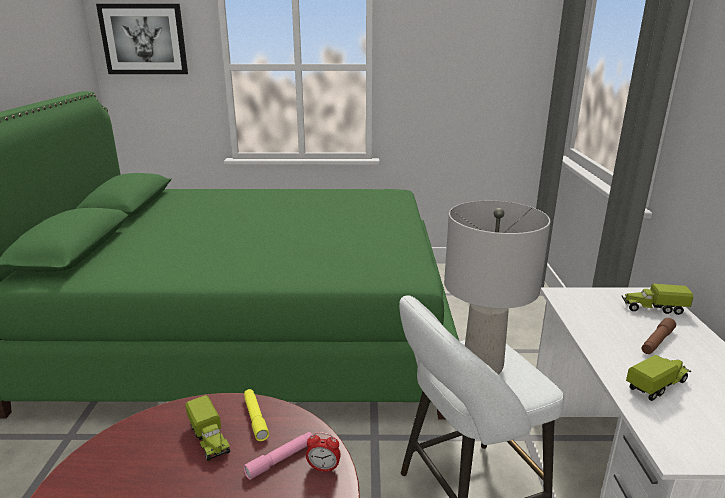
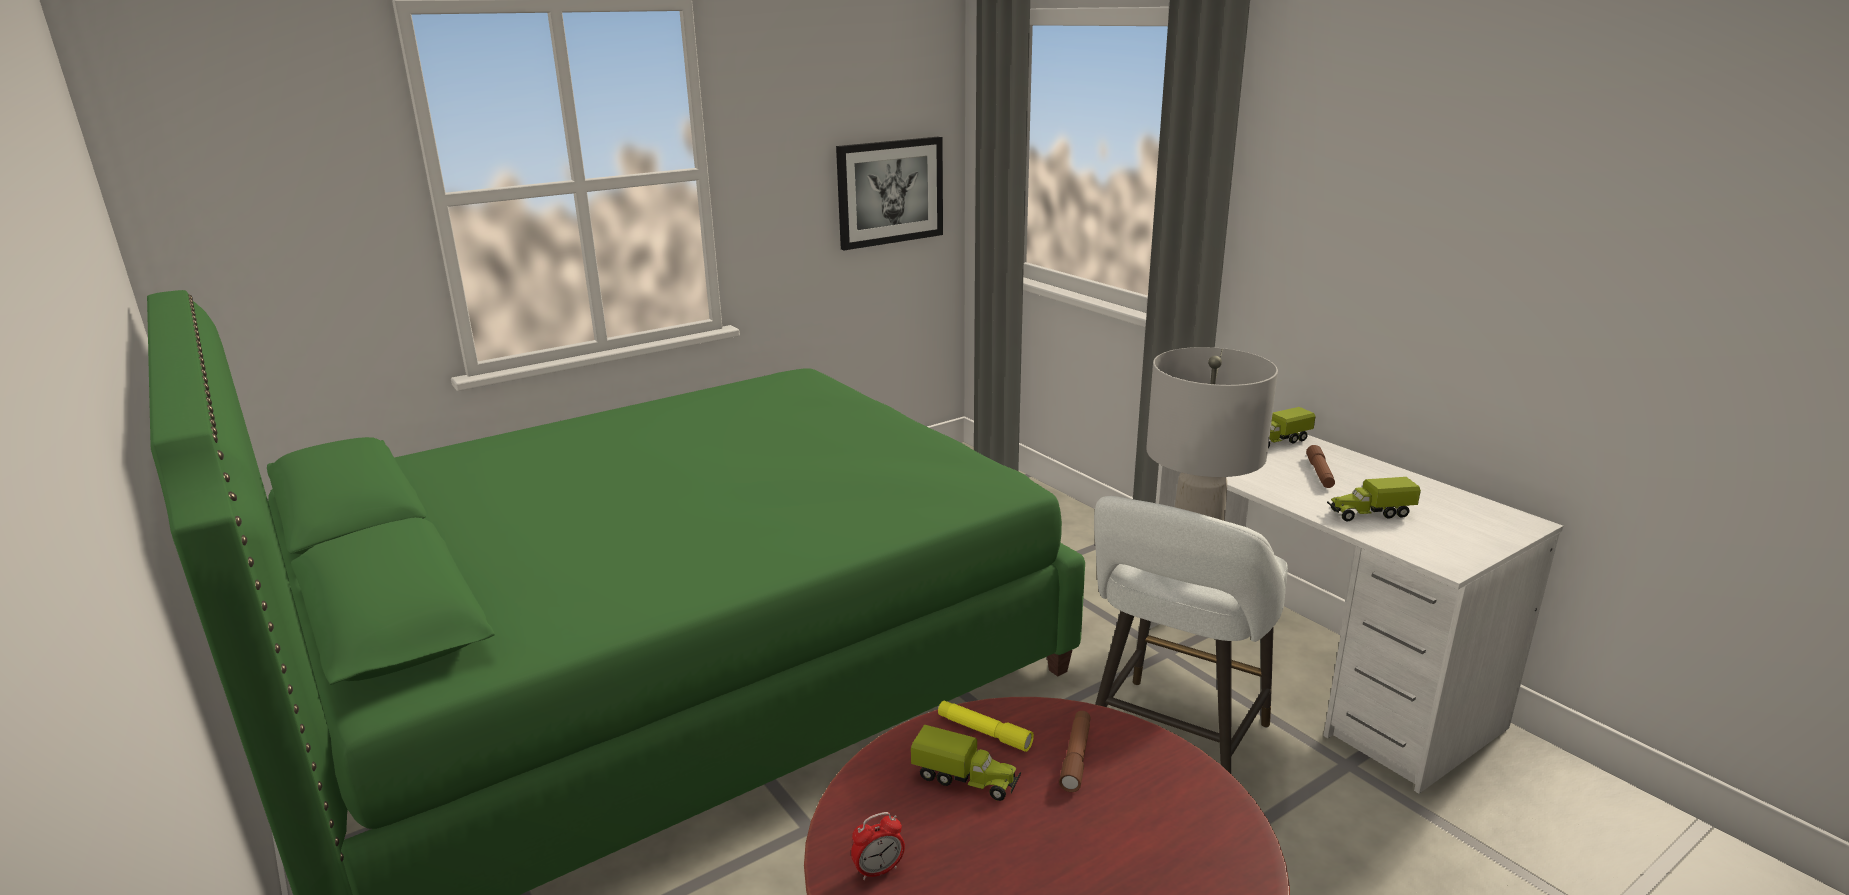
camera: 35 degrees left, 0 degrees up
picture [96,4,188,74] -> picture moved to [836,136,943,250]
pink flashlight [243,432,313,480] -> brown flashlight [1059,711,1091,792]
alarm clock [306,432,341,472] -> alarm clock moved to [851,812,905,880]
toy truck [626,355,691,401] -> toy truck turned 120 degrees counterclockwise [1327,477,1421,522]

